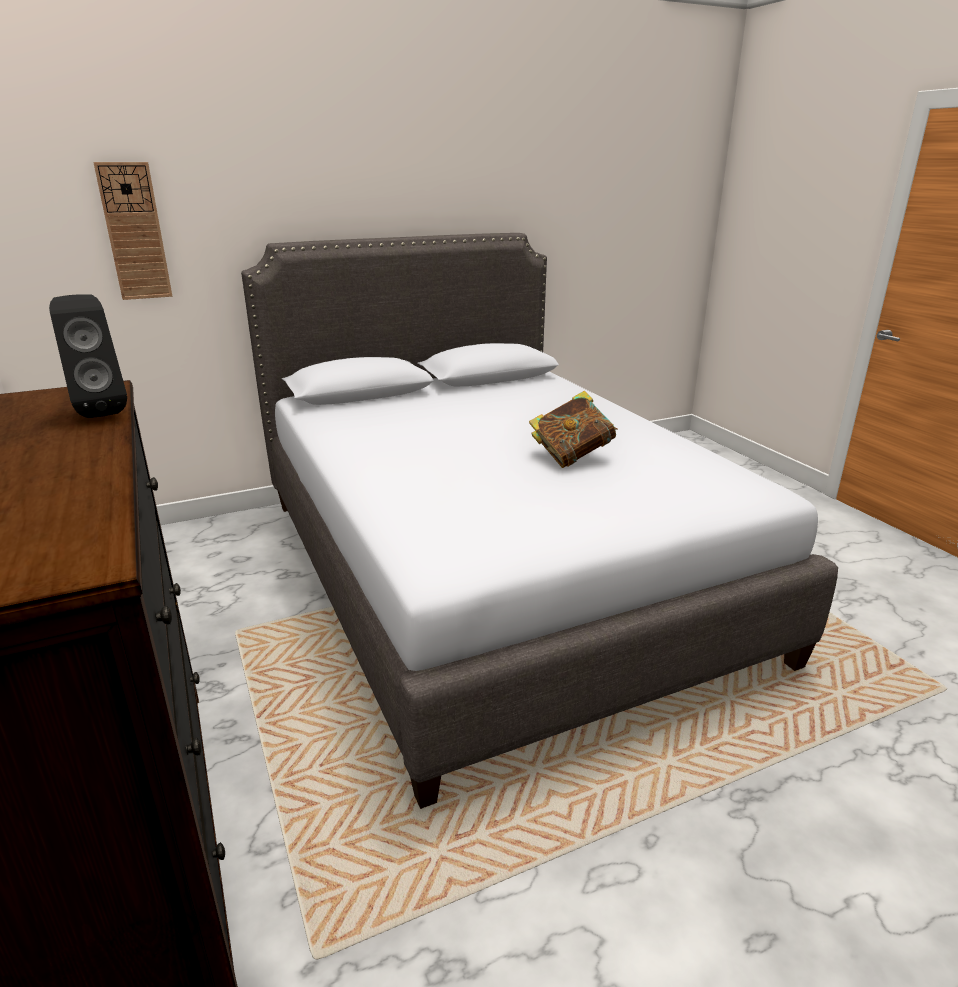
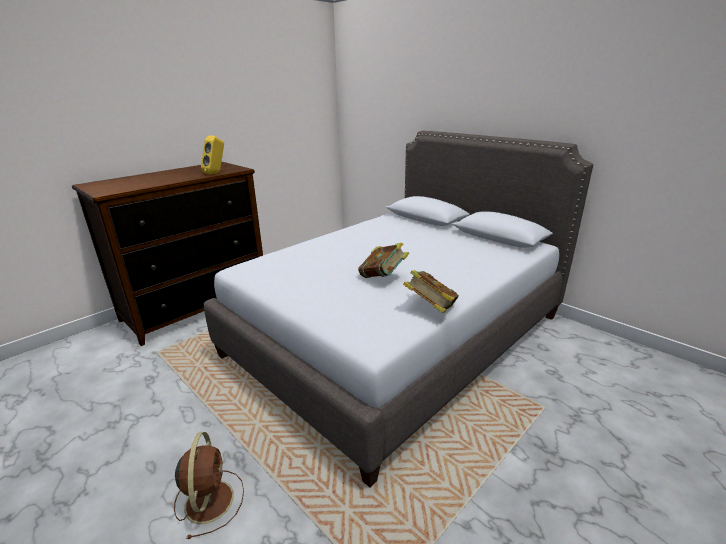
camera: 70 degrees right, 0 degrees up
black speaker [49,294,127,418] -> yellow speaker [201,136,224,174]
wall clock [93,162,173,300] -> none
none -> brown fan [174,432,244,539]
none -> book [403,270,459,313]

